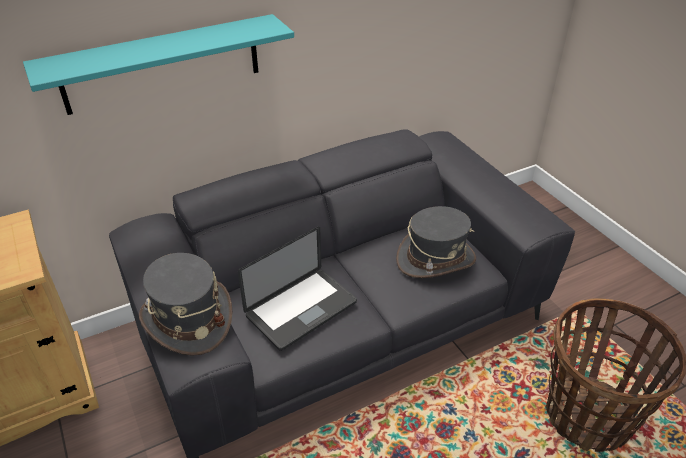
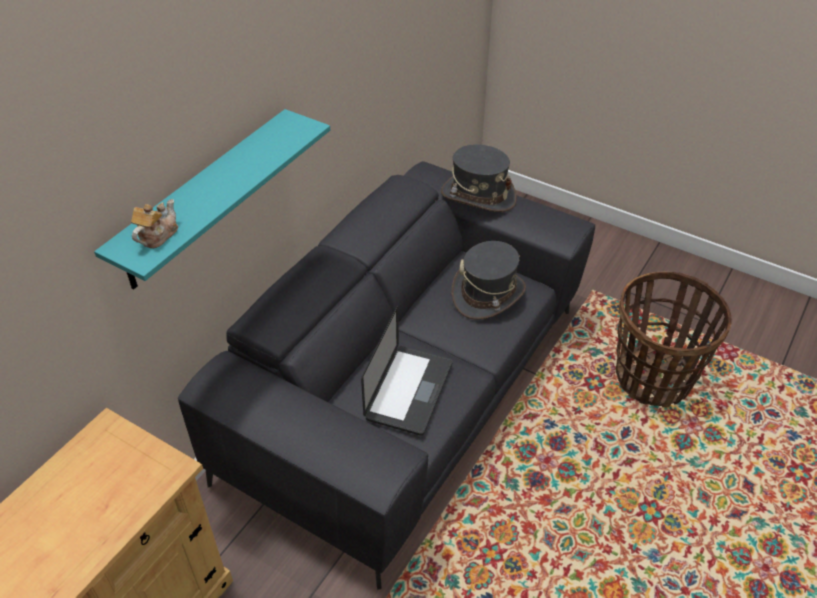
camera: 30 degrees left, 5 degrees up
grey hat [139,253,233,356] -> grey hat moved to [441,144,517,212]
none -> teapot [131,199,178,248]

